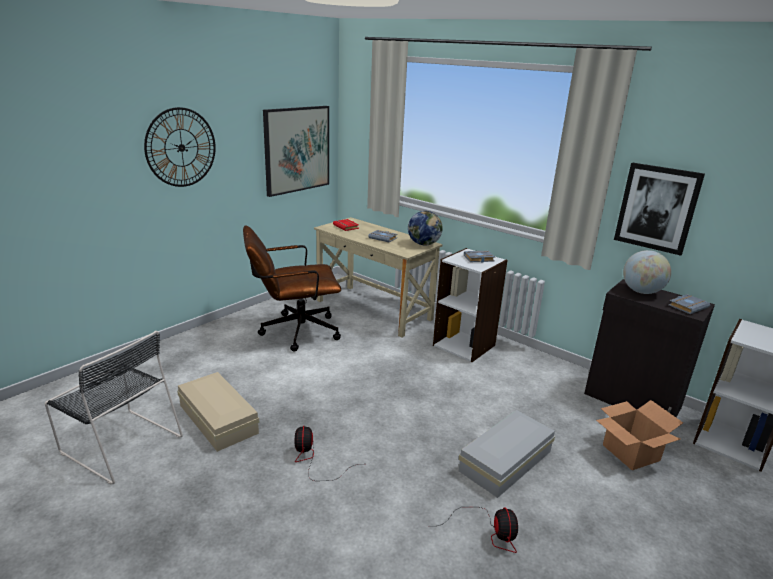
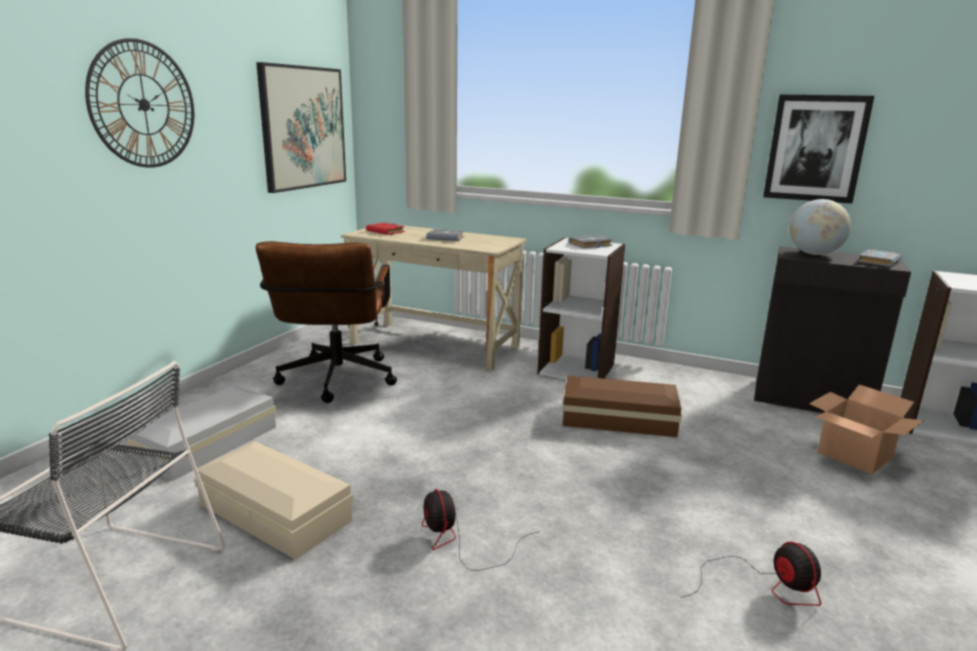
camera: 15 degrees left, 5 degrees down
brown office chair [243,225,341,352] -> brown office chair turned 60 degrees counterclockwise [256,241,397,403]
globe [408,211,443,245] -> none
white storage box [459,410,555,498] -> white storage box moved to [127,385,276,481]
none -> brown storage box [562,375,682,437]

